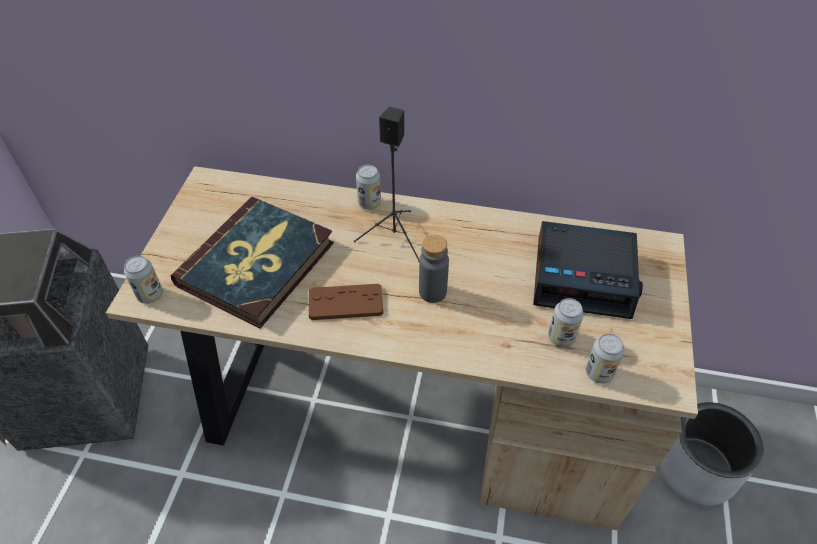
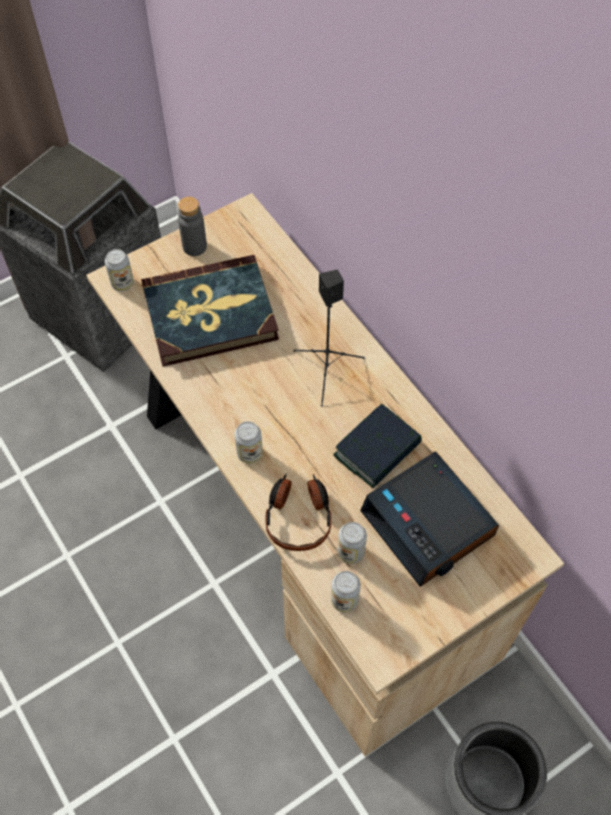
camera: 45 degrees right, 10 degrees up
brown game controller [309,284,383,320] -> none
can [356,165,381,210] -> can moved to [235,421,263,464]
grey bottle [419,235,449,303] -> grey bottle moved to [178,197,207,256]
none -> headphones [266,473,332,551]
none -> book [333,404,422,488]

